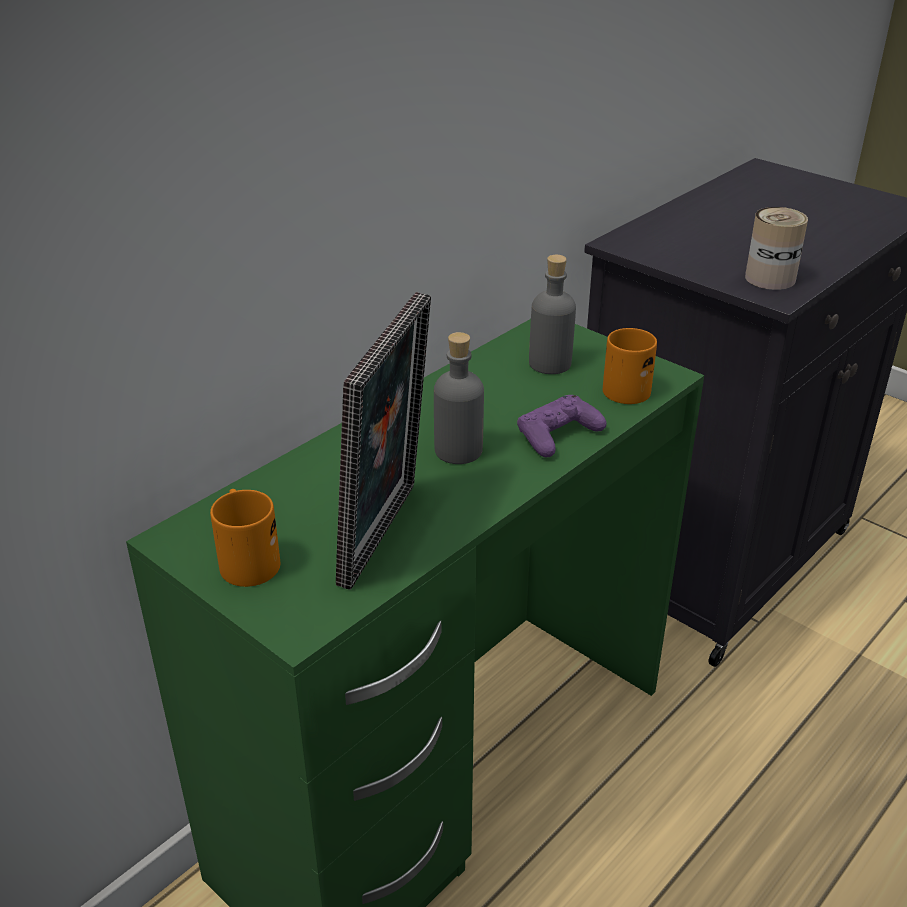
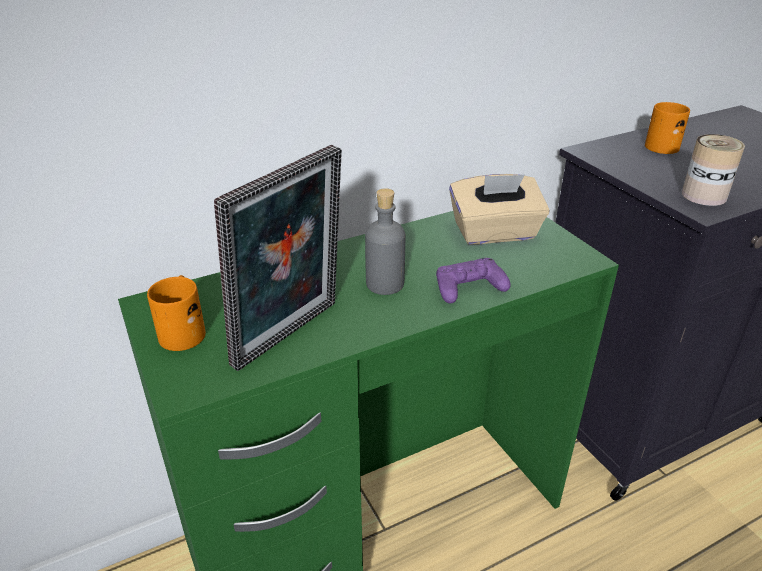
camera: 20 degrees right, 0 degrees up
grey bottle [529,255,576,374] -> beige tissue box [449,174,549,244]
orange mug [603,328,657,404] -> orange mug moved to [645,102,690,154]

